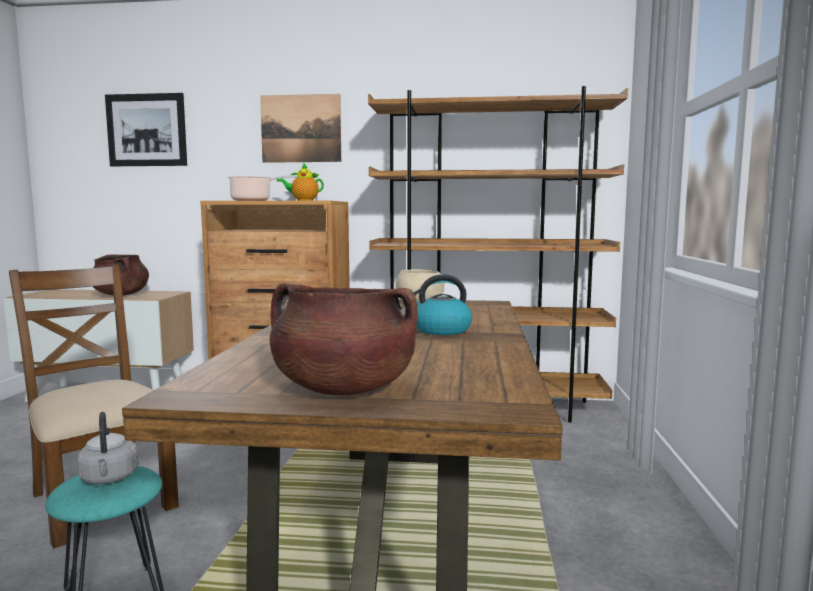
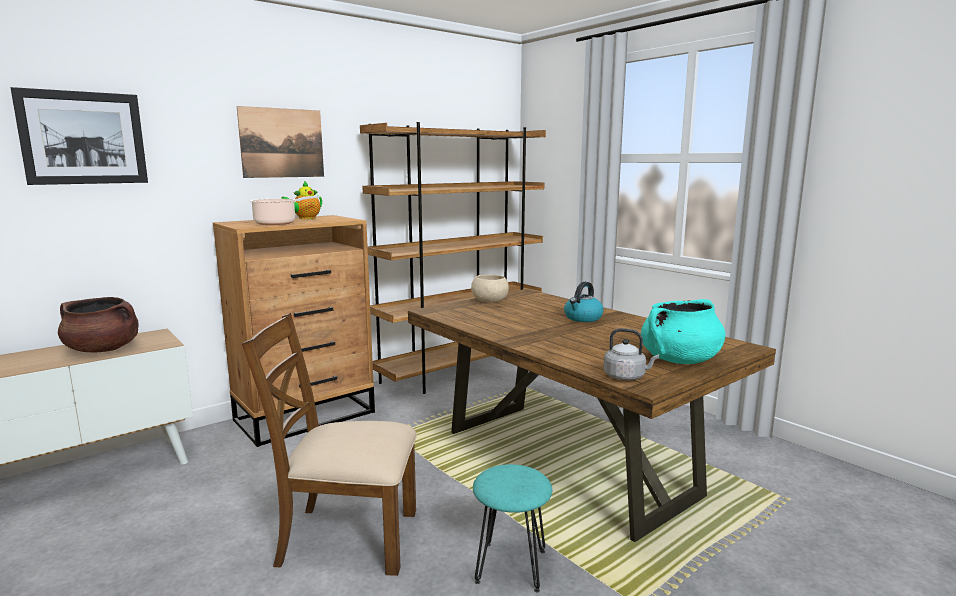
camera: 45 degrees left, 5 degrees up
grey kettle [77,412,138,484] -> grey kettle moved to [604,328,659,381]
brown cooking pot [270,283,418,395] -> turquoise cooking pot [641,299,726,364]

